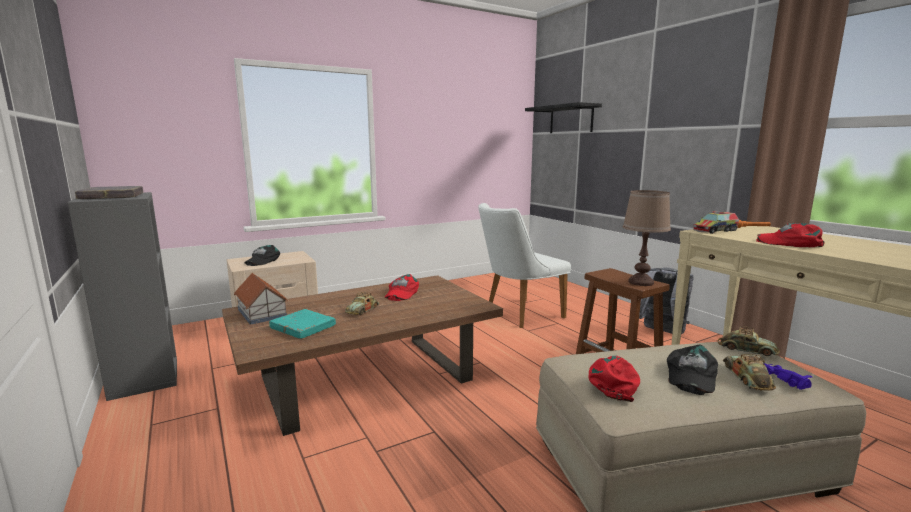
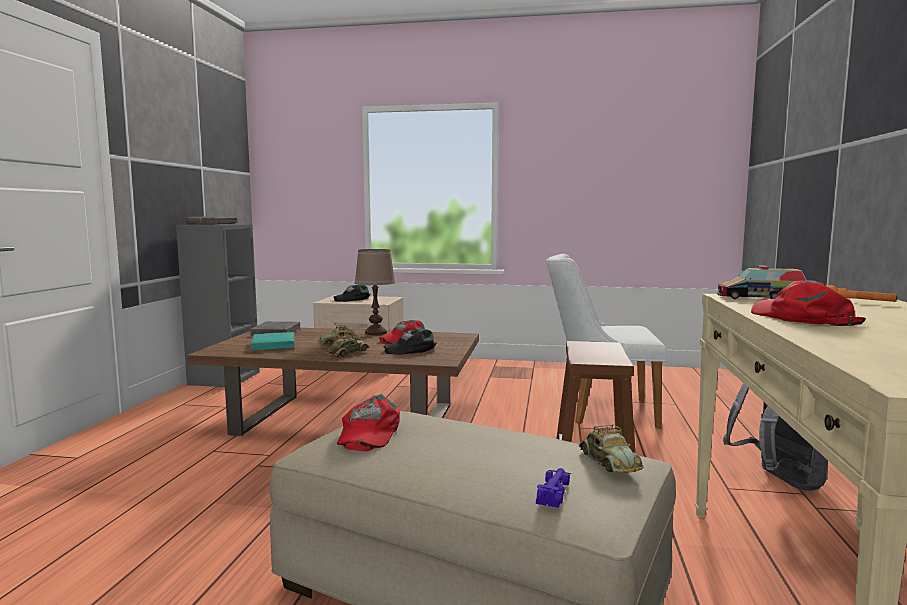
camera: 40 degrees right, 5 degrees down
toy house [234,273,288,325] -> grey book [250,321,300,335]
black shelf [525,102,602,133] -> none
red cap [588,355,640,402] -> red cap turned 120 degrees clockwise [337,394,400,451]
brown table lamp [623,190,671,286] -> brown table lamp moved to [355,249,395,335]
black cap [667,345,718,395] -> black cap moved to [383,329,437,355]
toy car [723,354,776,391] -> toy car moved to [326,334,370,357]

